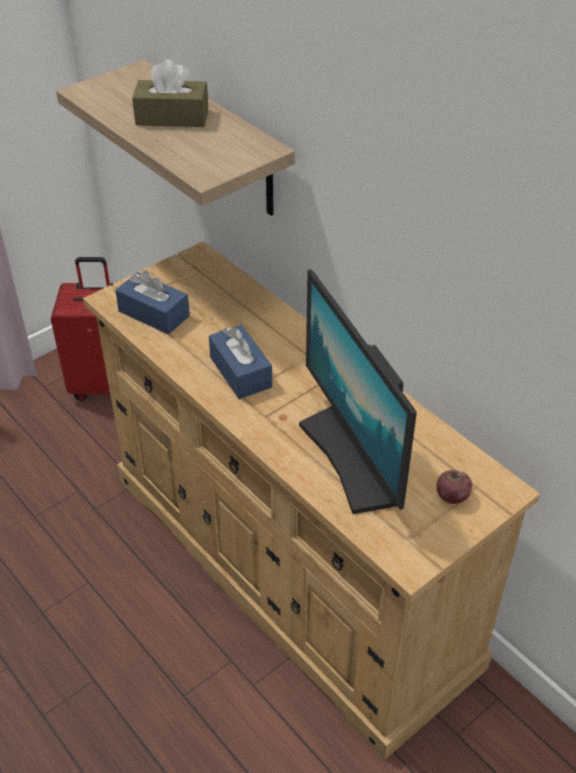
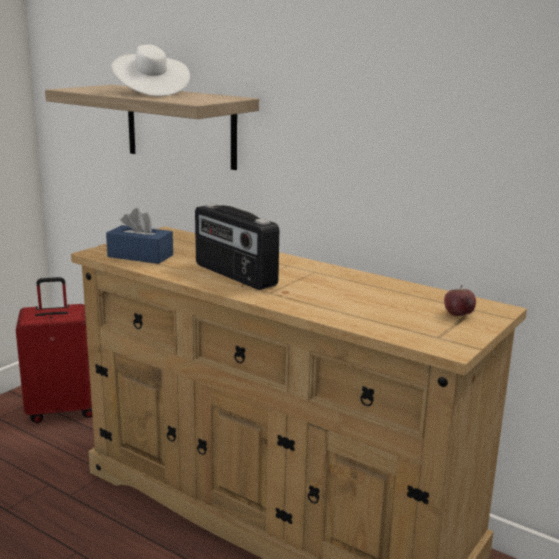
camera: 15 degrees left, 25 degrees down
brown tissue box [132,60,208,127] -> white hat [112,45,190,96]
blue tissue box [209,325,272,399] -> radio [195,204,279,290]
monitor [299,269,417,514] -> none

